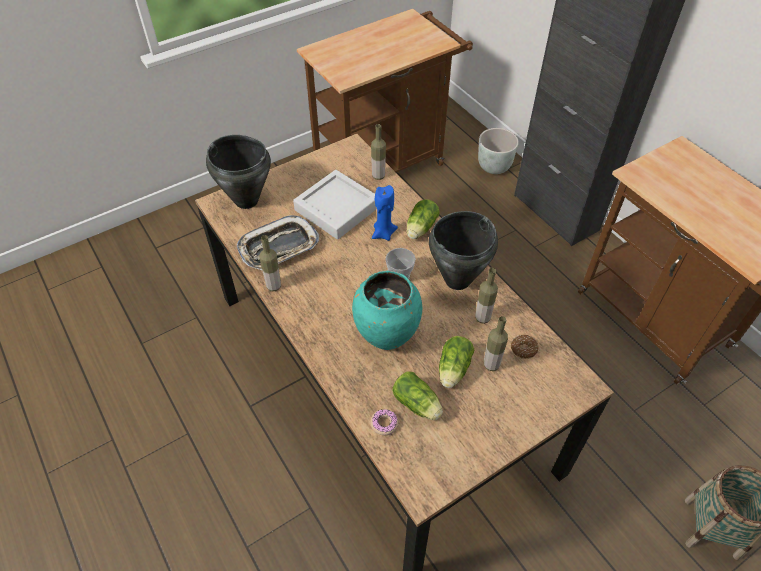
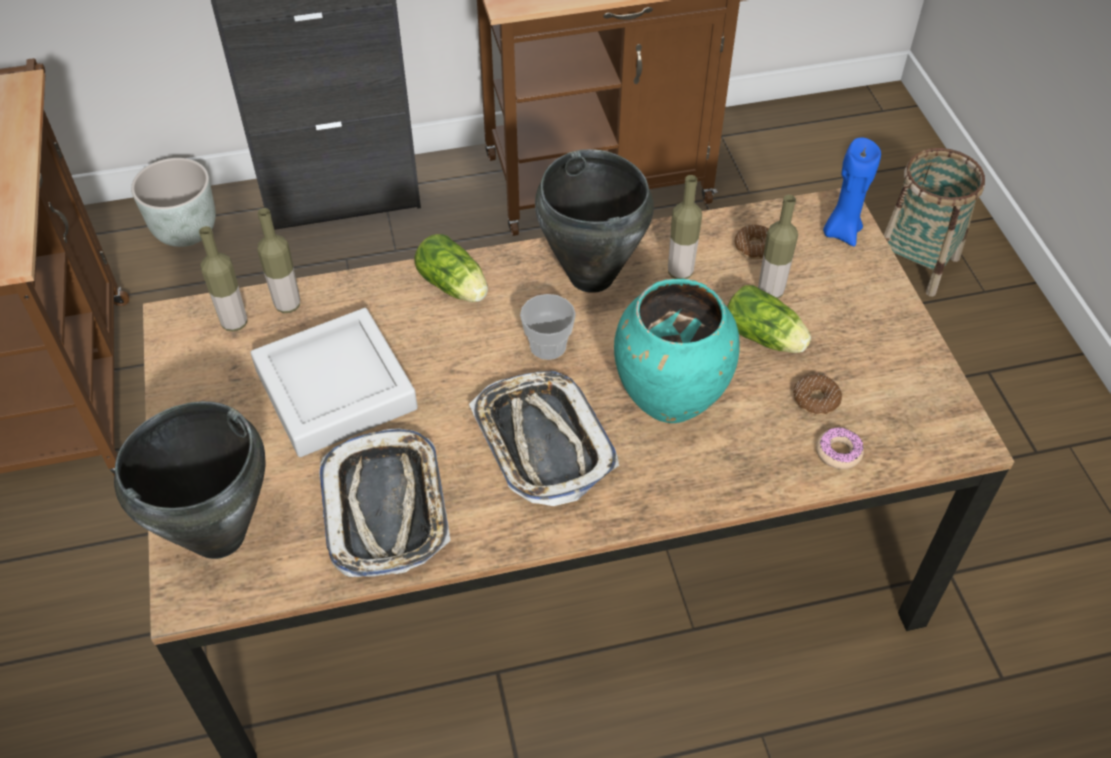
camera: 70 degrees left, 0 degrees up
bottle [259,235,281,291] -> bottle moved to [199,226,247,332]
blue candle [372,185,398,241] -> blue candle moved to [823,138,881,246]
lettuce [392,371,443,420] -> donut [793,374,842,415]
none -> tray [469,371,619,506]

